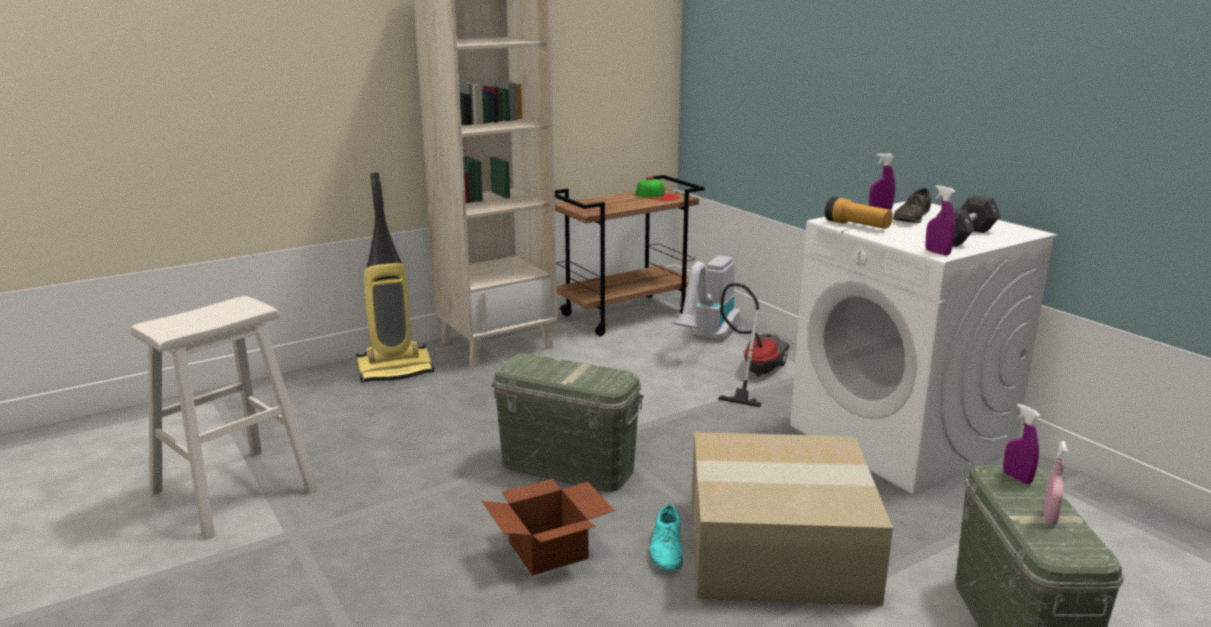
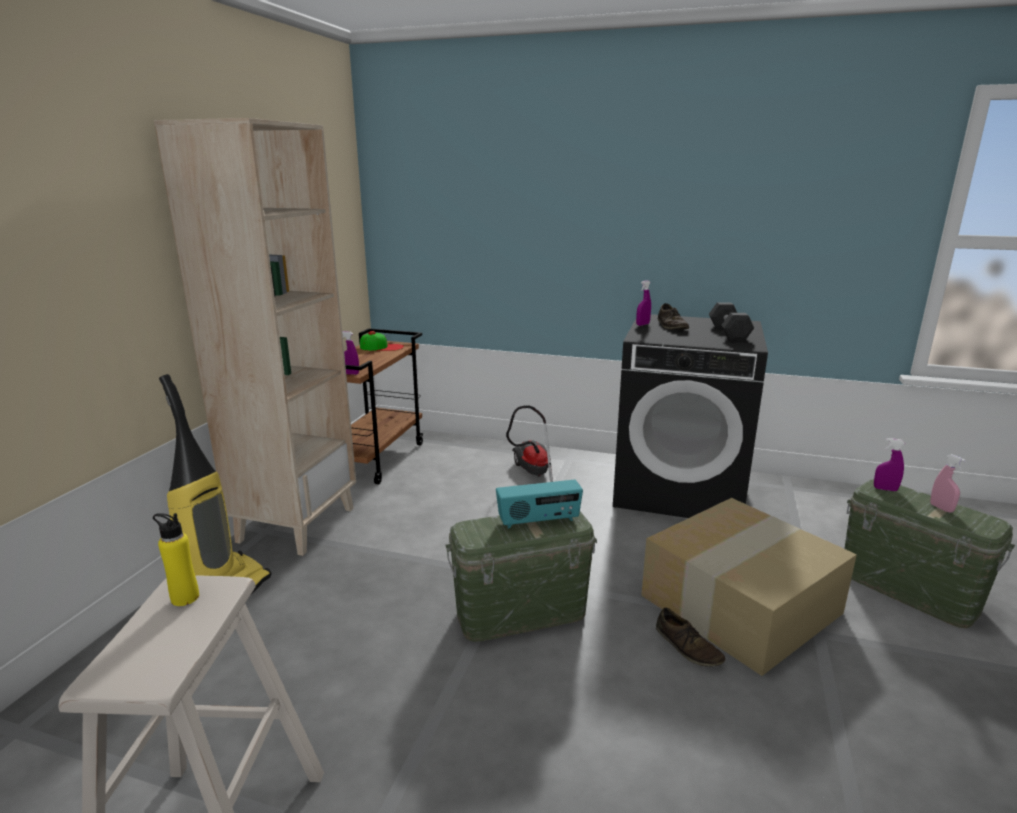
camera: 40 degrees left, 0 degrees up
cardboard box [482,479,615,576] -> none
turquoise shoe [650,505,683,570] -> brown shoe [656,608,725,667]
vacuum cleaner [673,256,740,341] -> none
white washing machine [790,201,1057,495] -> black washing machine [613,314,768,518]
flashlight [825,197,893,229] -> none
purple spray bottle [925,185,955,255] -> purple spray bottle moved to [342,331,359,375]
none -> yellow bottle [153,513,199,606]
none -> radio [496,480,583,529]

